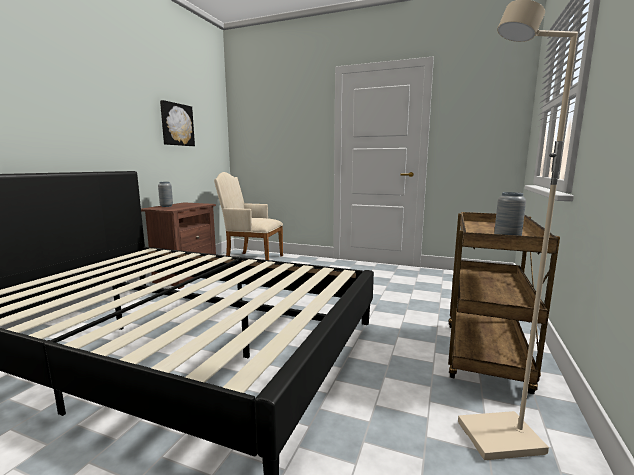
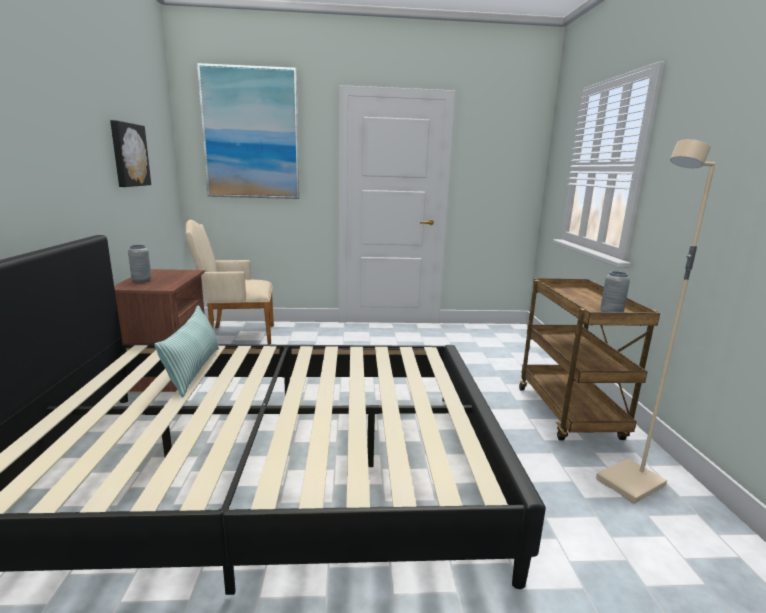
camera: 25 degrees left, 5 degrees up
none -> pillow [154,305,219,397]
none -> picture [197,63,300,199]

